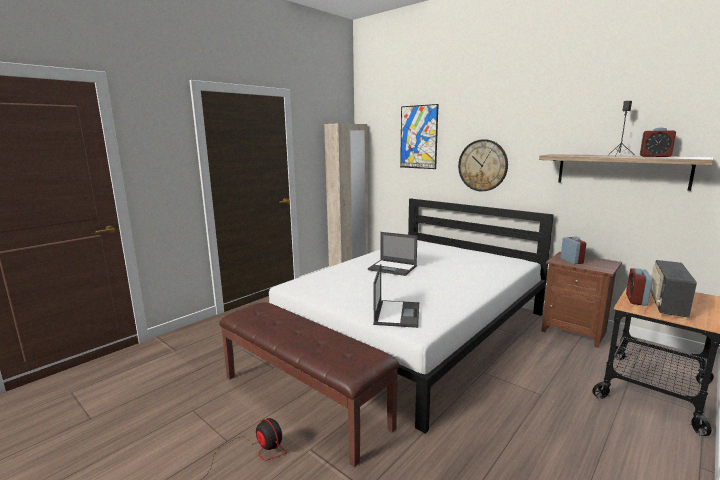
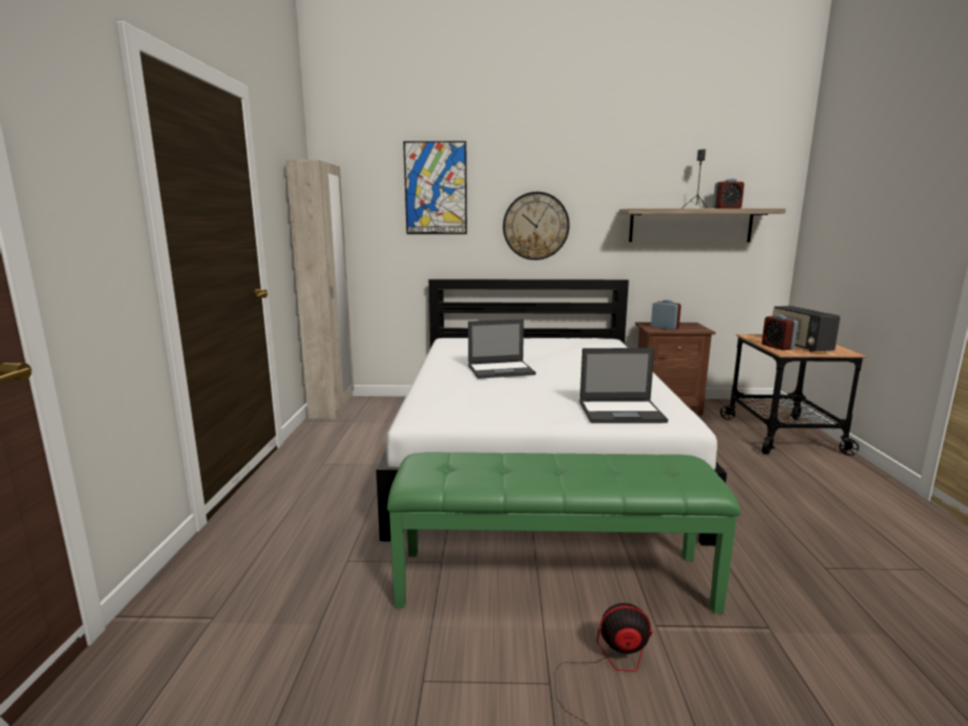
camera: 40 degrees left, 0 degrees up
brown bench [219,302,400,467] -> green bench [387,452,741,614]
laptop [373,264,419,328] -> laptop turned 120 degrees clockwise [579,348,668,423]

